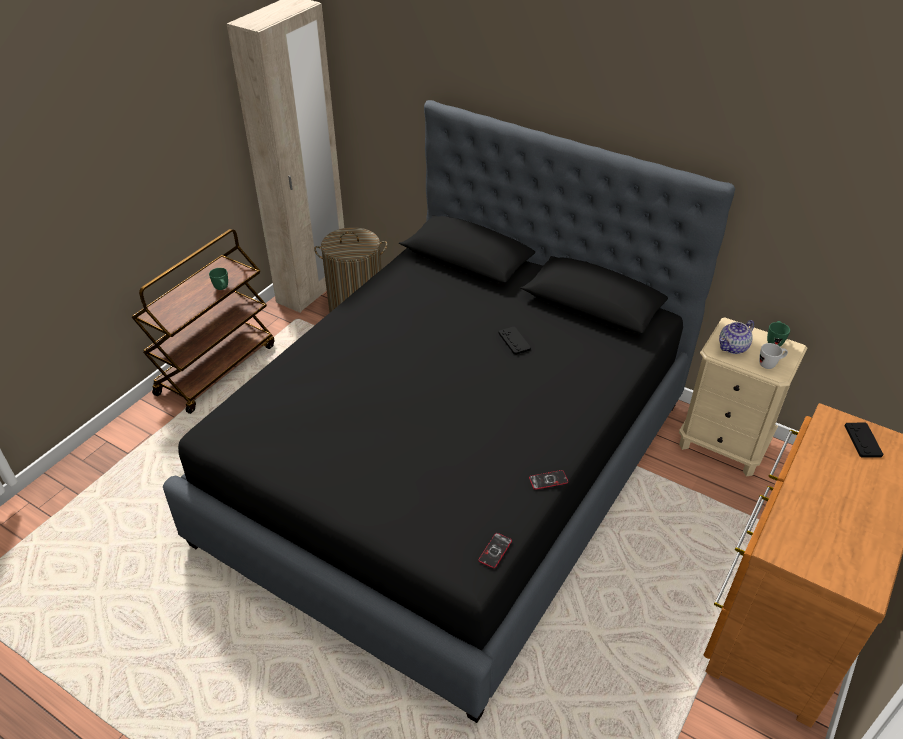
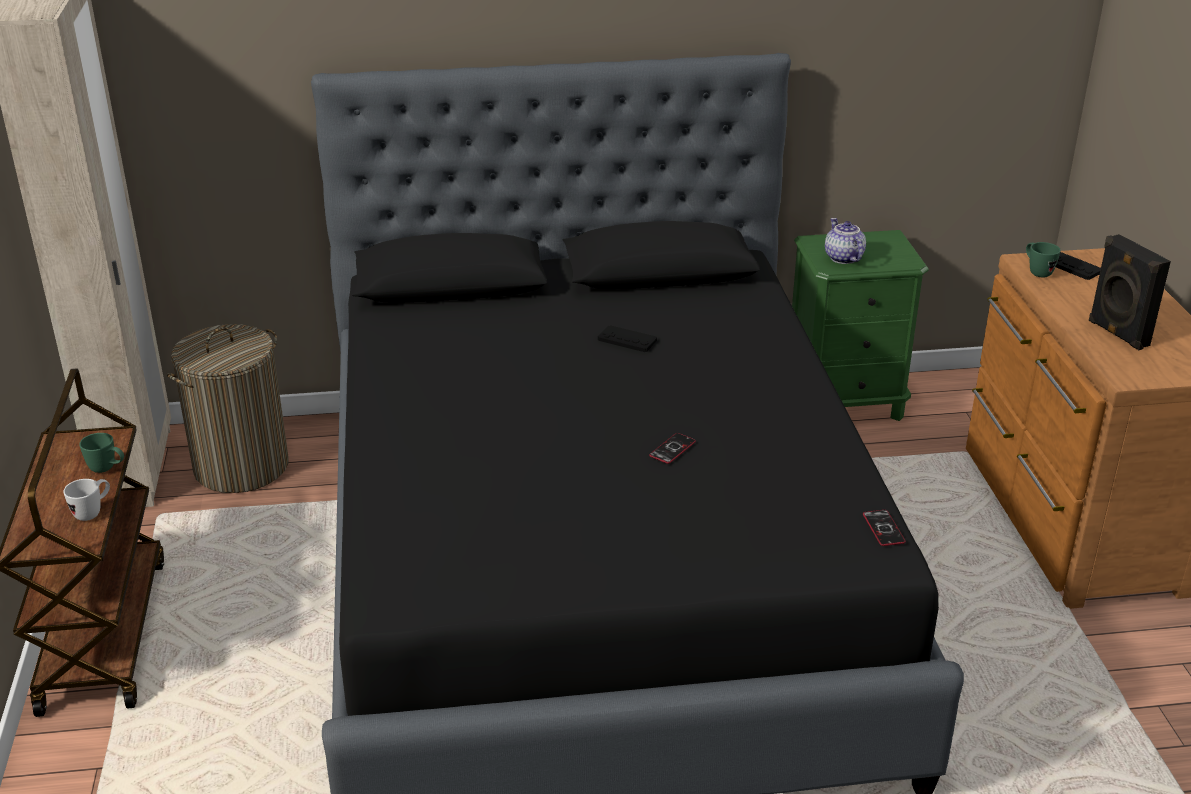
camera: 40 degrees left, 10 degrees down
phone [529,470,568,490] -> phone moved to [649,433,696,464]
beige nightstand [679,317,807,477] -> green nightstand [792,230,929,421]
teapot [719,320,754,354] -> teapot turned 150 degrees clockwise [825,218,866,264]
white mug [759,343,788,369] -> white mug moved to [63,479,110,521]
green mug [767,321,790,346] -> green mug moved to [1026,242,1061,277]
none -> black speaker [1089,234,1171,350]

